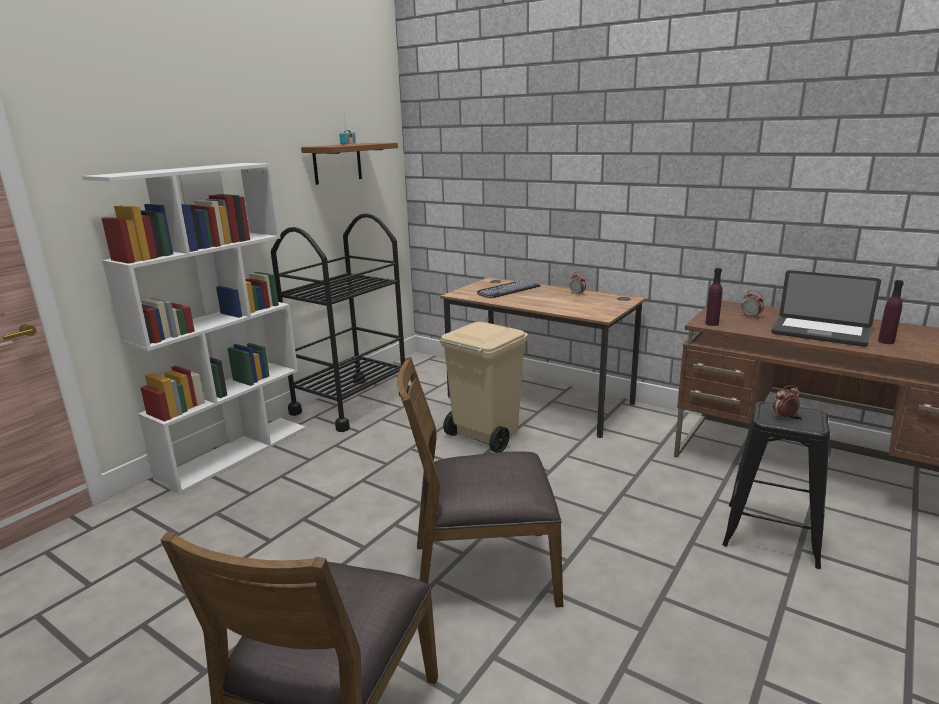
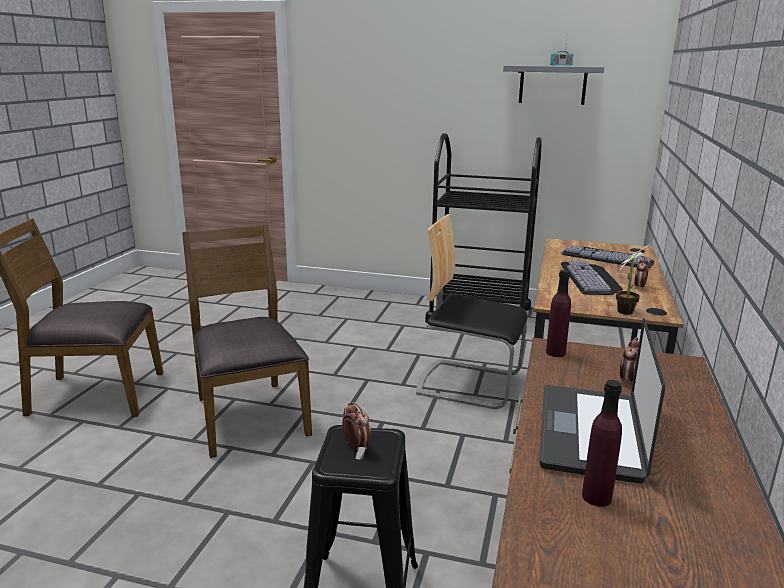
camera: 70 degrees right, 0 degrees up
white bookcase [82,163,306,494] -> none
brown shelf [301,143,398,185] -> grey shelf [503,65,604,105]
beige trash can [439,322,528,453] -> chair [416,214,528,409]
none -> keyboard [561,260,623,295]
none -> potted plant [616,244,651,315]

